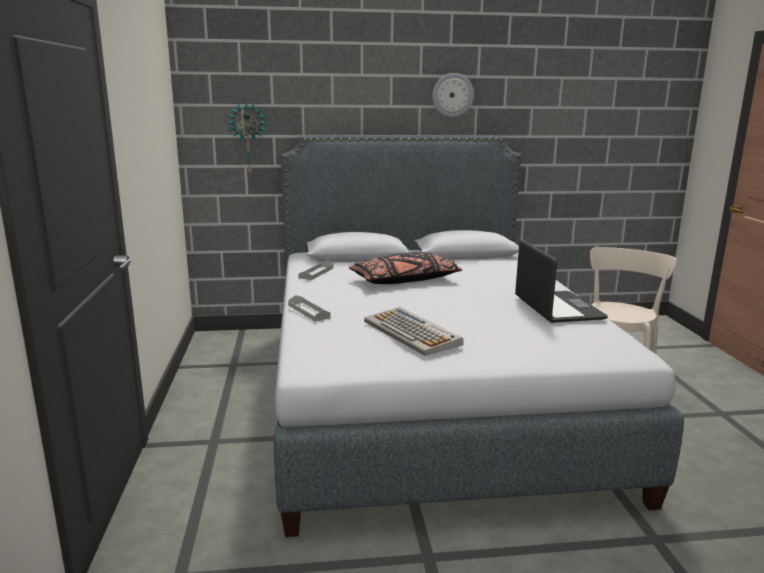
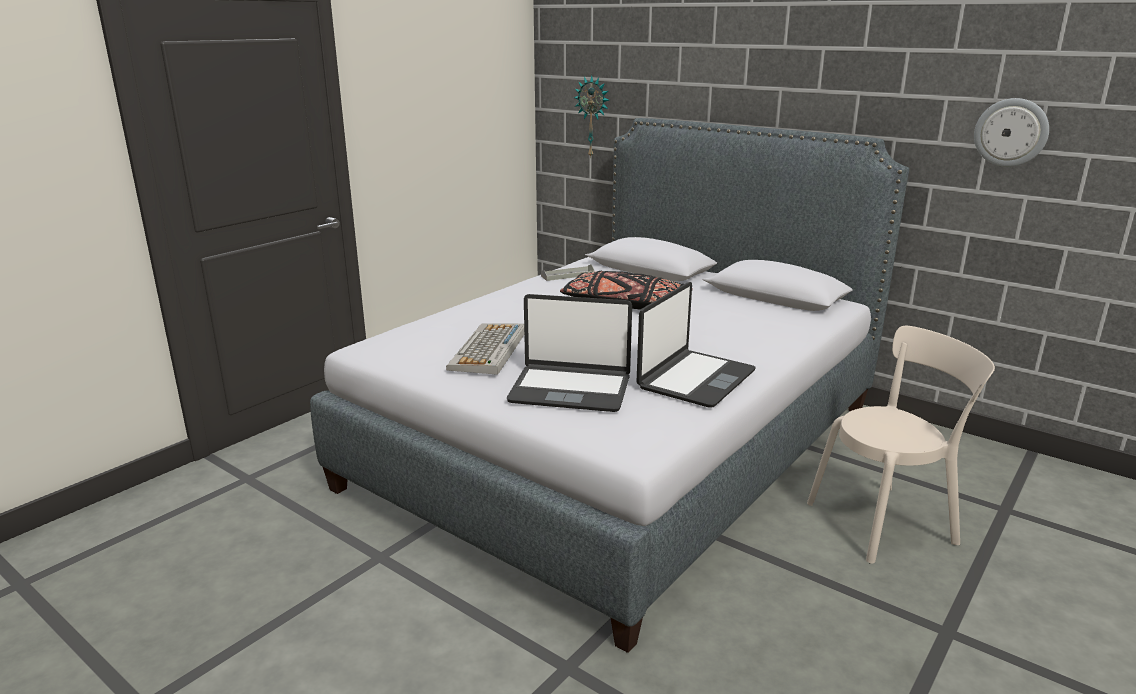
camera: 45 degrees right, 5 degrees up
grey tray [288,295,331,322] -> none
wall clock [432,73,474,118] -> wall clock moved to [974,98,1049,167]
none -> laptop [507,294,632,412]

